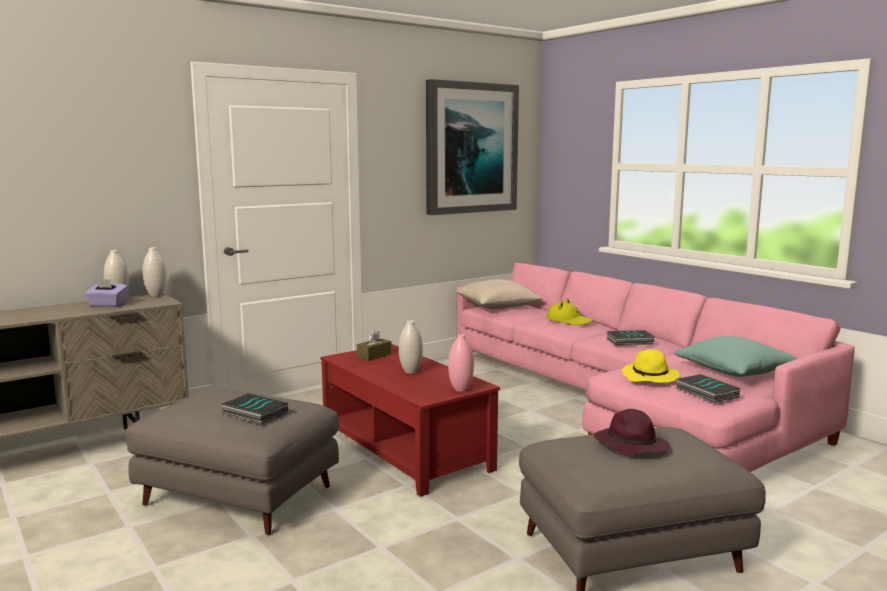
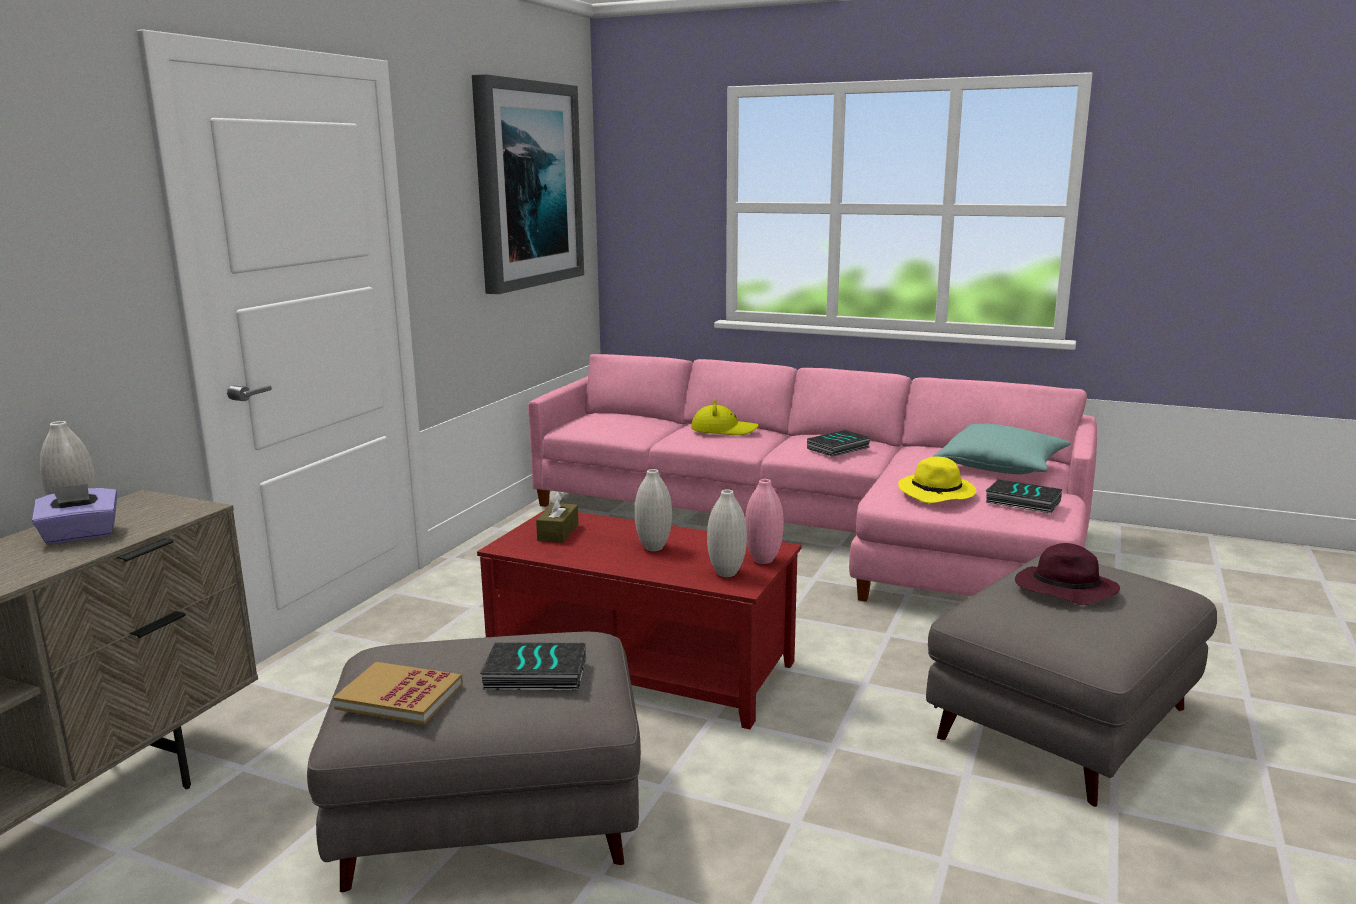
camera: 30 degrees left, 5 degrees up
white vase [143,247,167,297] -> white vase moved to [707,489,747,577]
beige pillow [455,279,542,309] -> none
none -> book [333,662,463,724]

